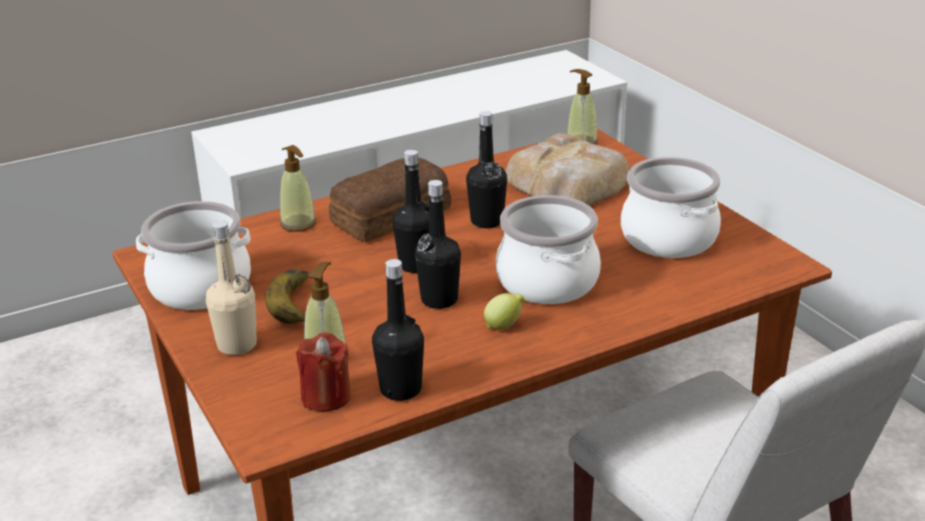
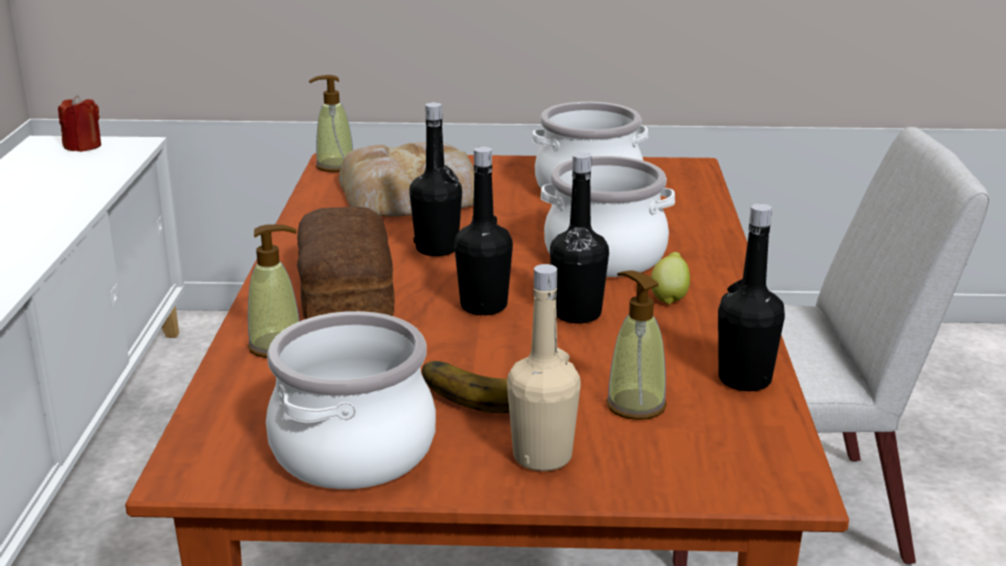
camera: 60 degrees left, 5 degrees down
red candle [296,332,351,412] -> red candle moved to [58,95,101,152]

